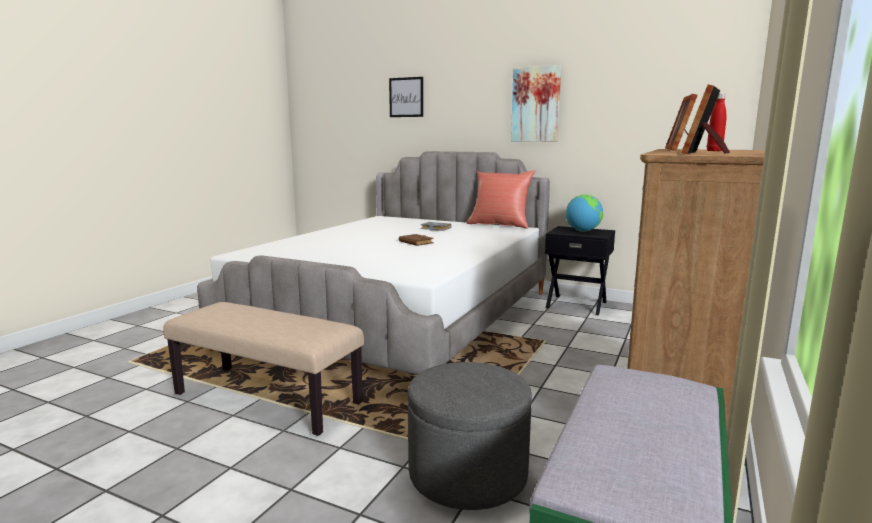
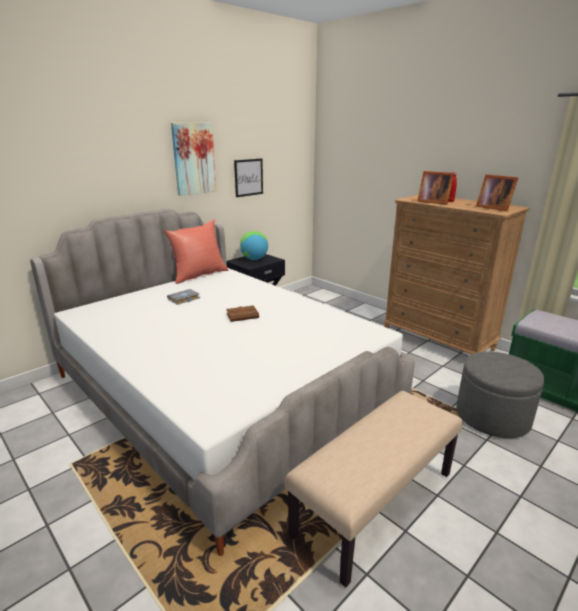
camera: 70 degrees left, 10 degrees up
picture [389,77,423,117] -> picture moved to [234,159,263,197]

